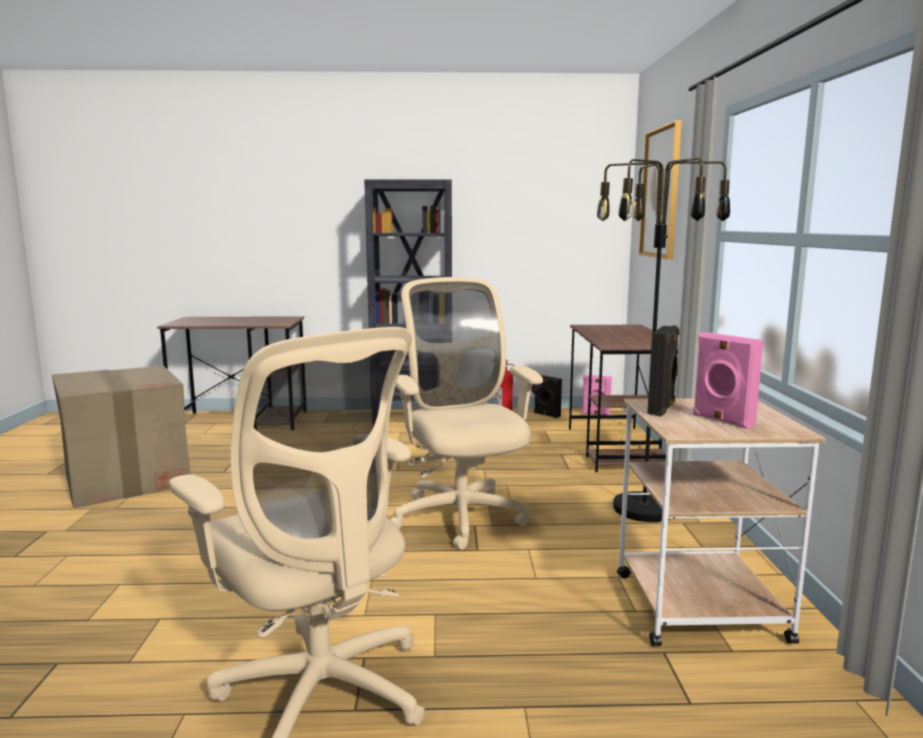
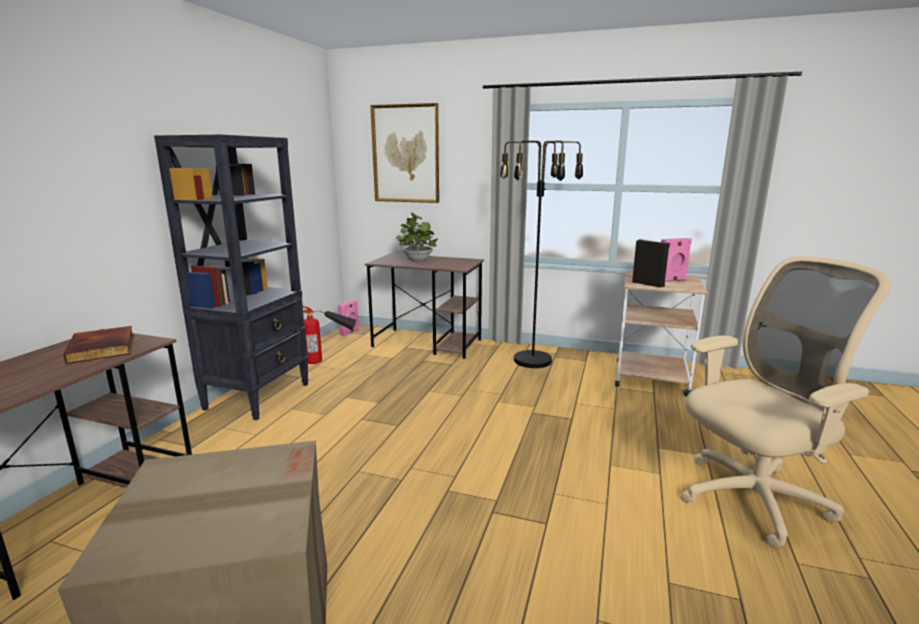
camera: 70 degrees left, 5 degrees up
beige office chair [391,277,543,550] -> none
black speaker [534,375,562,418] -> none
none -> book [63,326,134,364]
none -> potted plant [397,212,438,262]

